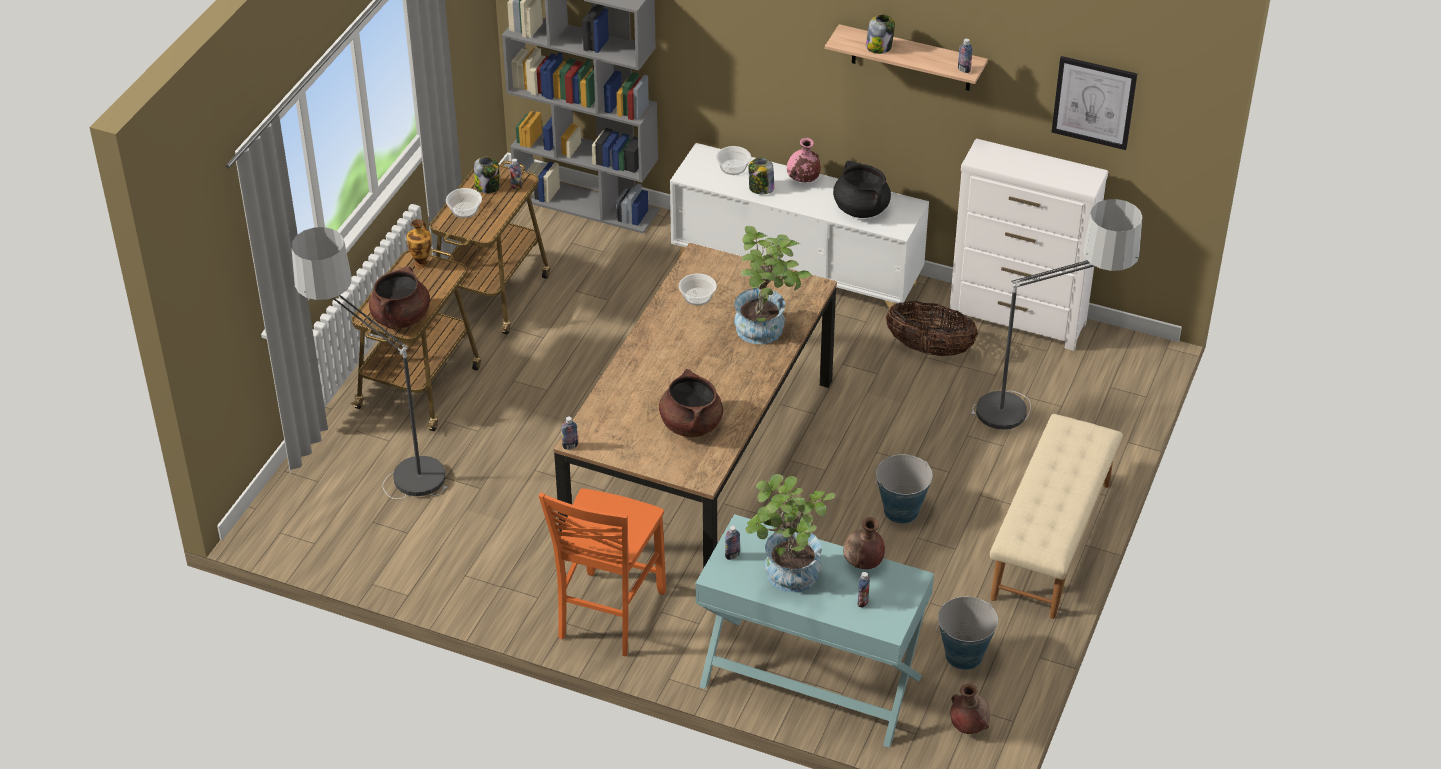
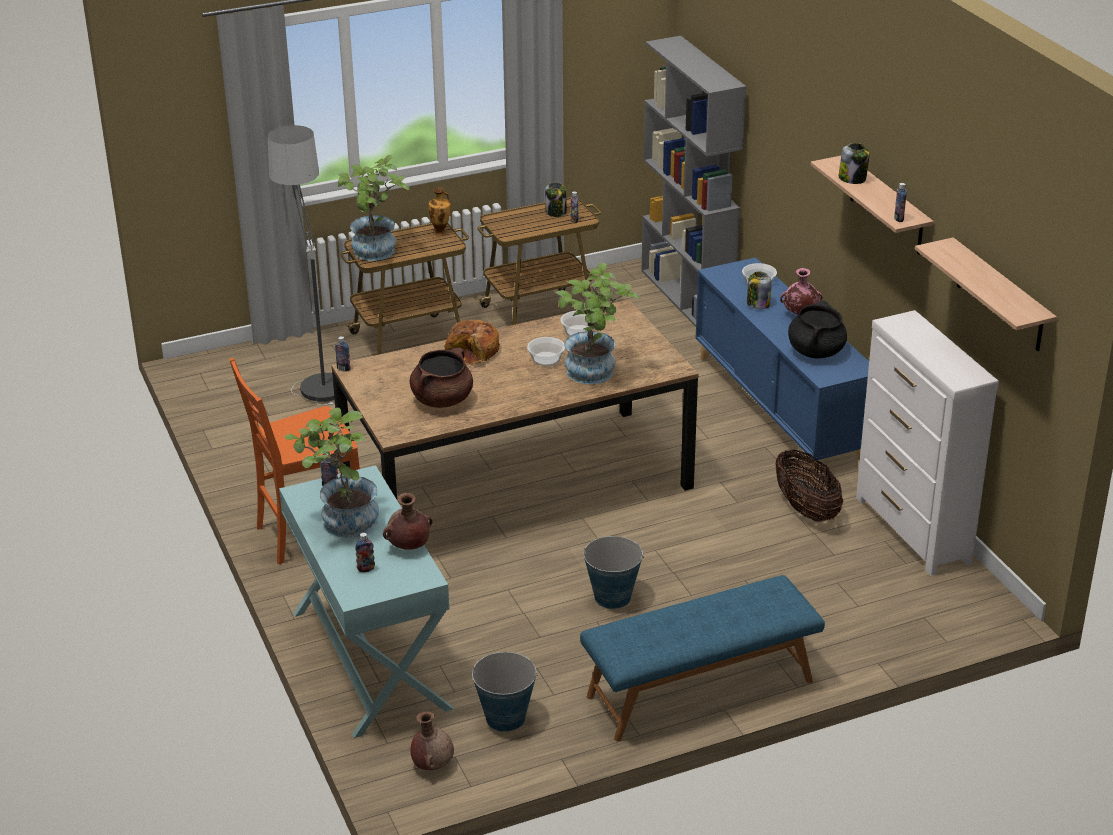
camera: 45 degrees right, 10 degrees down
brown cooking pot [369,266,430,329] -> potted plant [338,155,409,261]
bowl [446,188,482,218] -> bowl moved to [527,337,565,366]
white cabinet [670,143,929,309] -> blue cabinet [695,257,869,475]
floor lamp [971,199,1143,430] -> none
beige bench [990,414,1123,619] -> blue bench [580,575,825,741]
picture [1052,56,1137,150] -> shelf [915,237,1057,351]
none -> bread [444,320,500,365]

